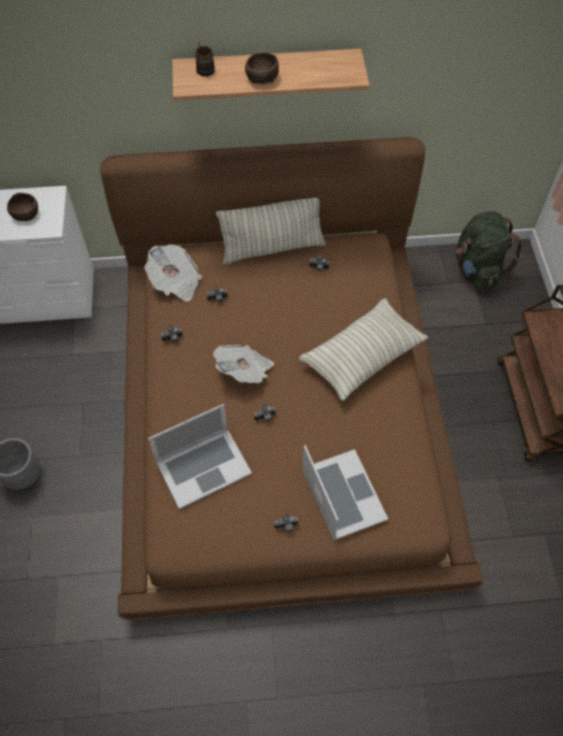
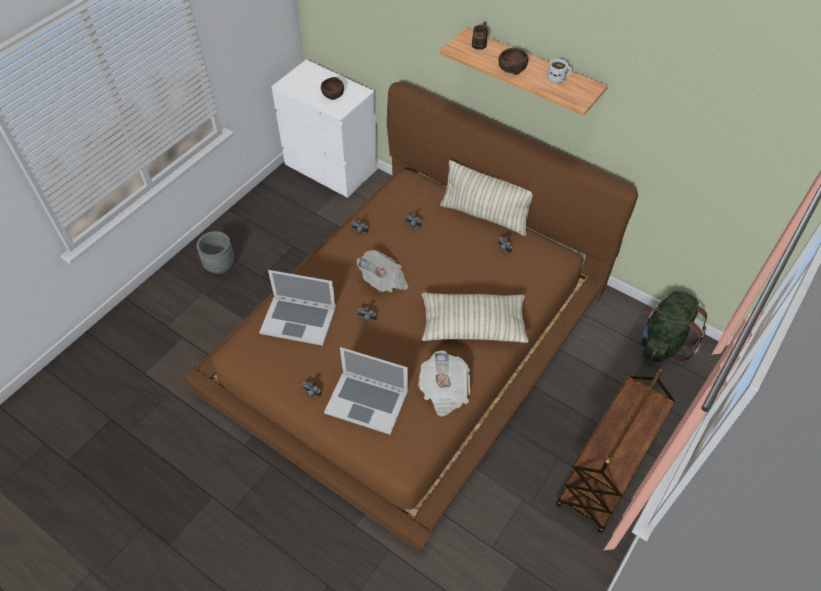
camera: 40 degrees right, 5 degrees down
newspaper [144,244,202,302] -> newspaper moved to [418,350,470,417]
laptop [302,445,388,540] -> laptop turned 90 degrees clockwise [324,347,408,435]
none -> white mug [547,58,573,83]

